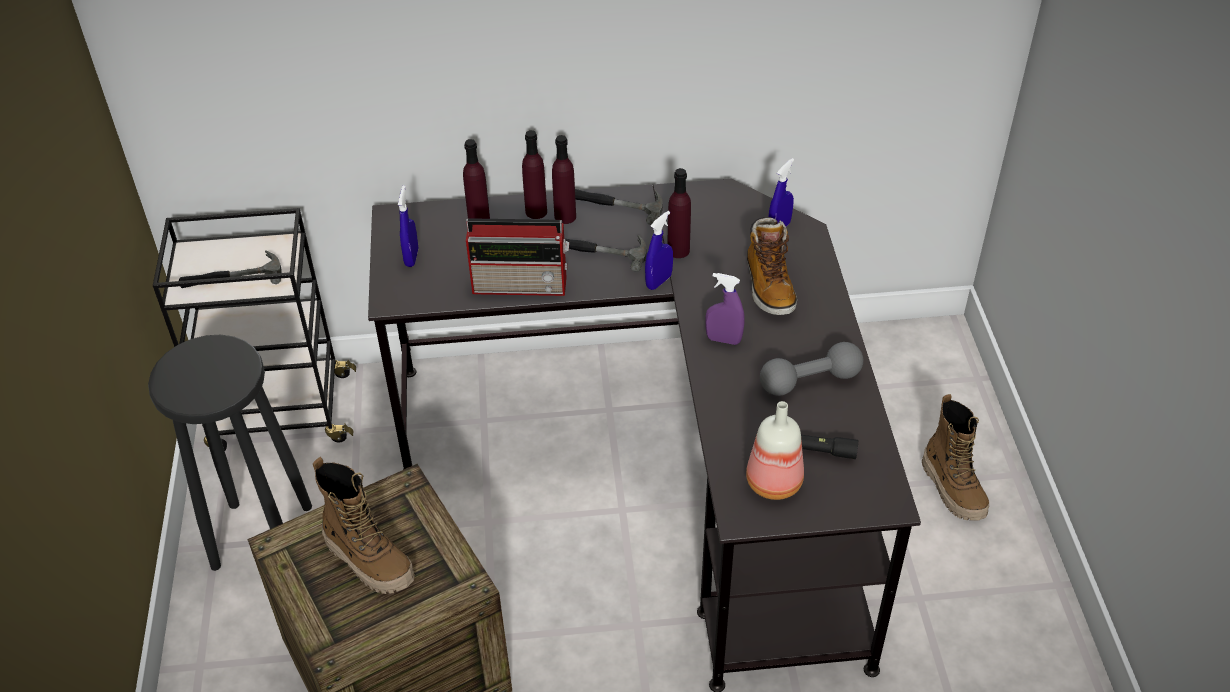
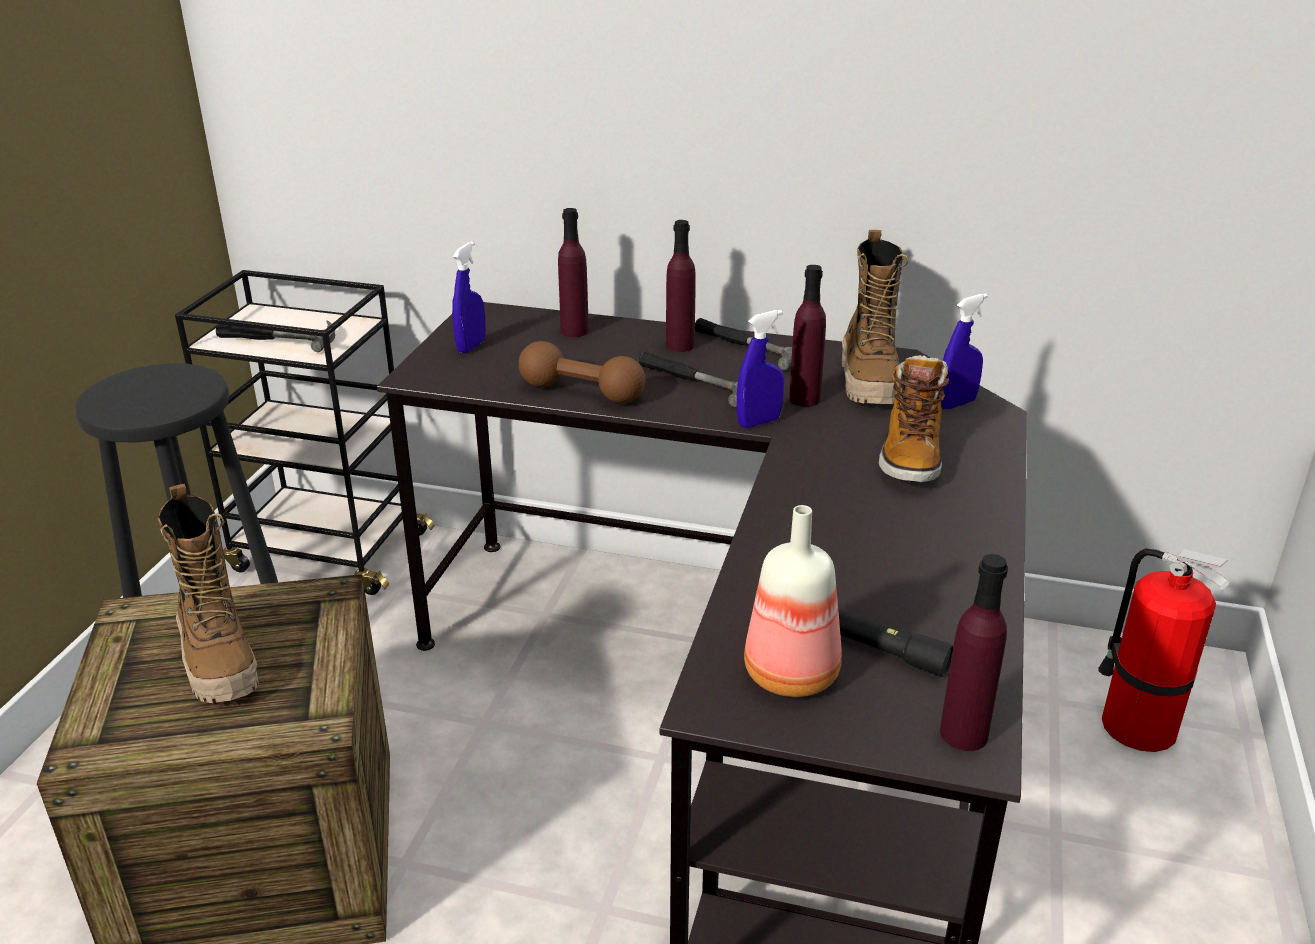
camera: 20 degrees right, 15 degrees down
radio [466,218,569,296] -> brown dumbbell [519,341,646,403]
purple bottle [522,130,547,219] -> purple bottle moved to [940,554,1008,751]
purple spray bottle [706,273,745,345] -> none
grey dumbbell [760,342,863,396] -> none
boot [922,394,989,521] -> boot moved to [842,230,908,404]
none -> fire extinguisher [1098,548,1230,752]

